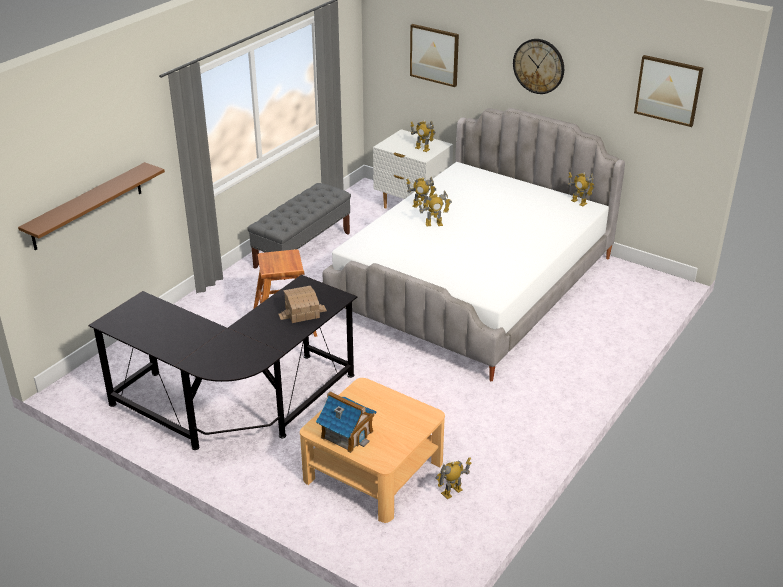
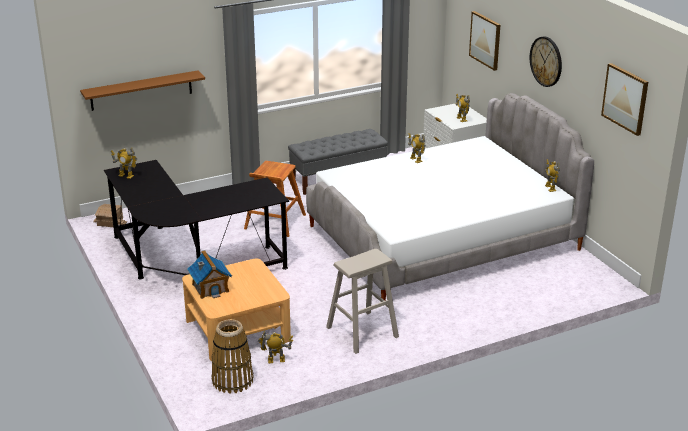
camera: 30 degrees right, 5 degrees down
toy house [278,286,327,323] -> toy house moved to [93,204,127,227]
toy robot [418,191,452,226] -> toy robot moved to [111,147,137,179]
none -> basket [211,319,254,394]
none -> beige stool [326,249,399,354]

